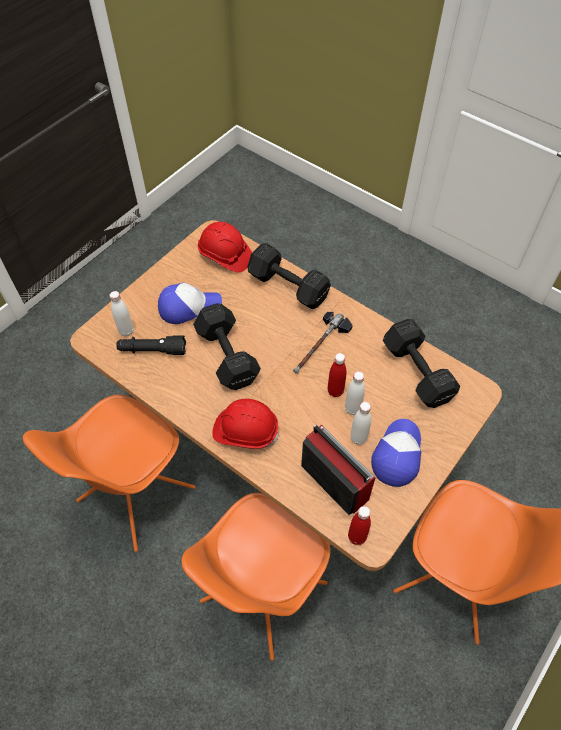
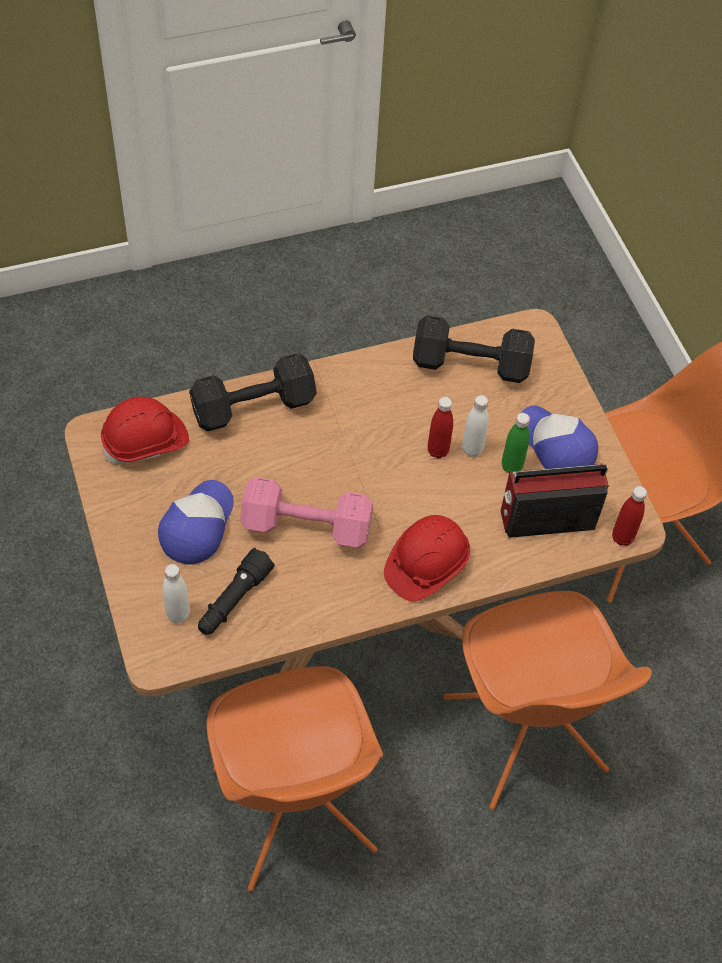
camera: 60 degrees left, 0 degrees up
black dumbbell [193,303,261,390] -> pink dumbbell [240,477,373,548]
hammer [293,312,353,374] -> none
white bottle [350,402,371,445] -> green bottle [502,413,530,473]

